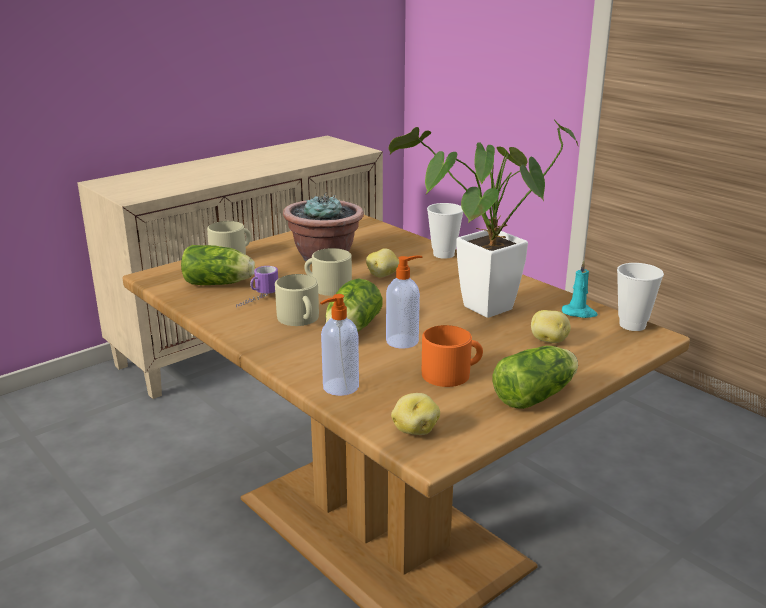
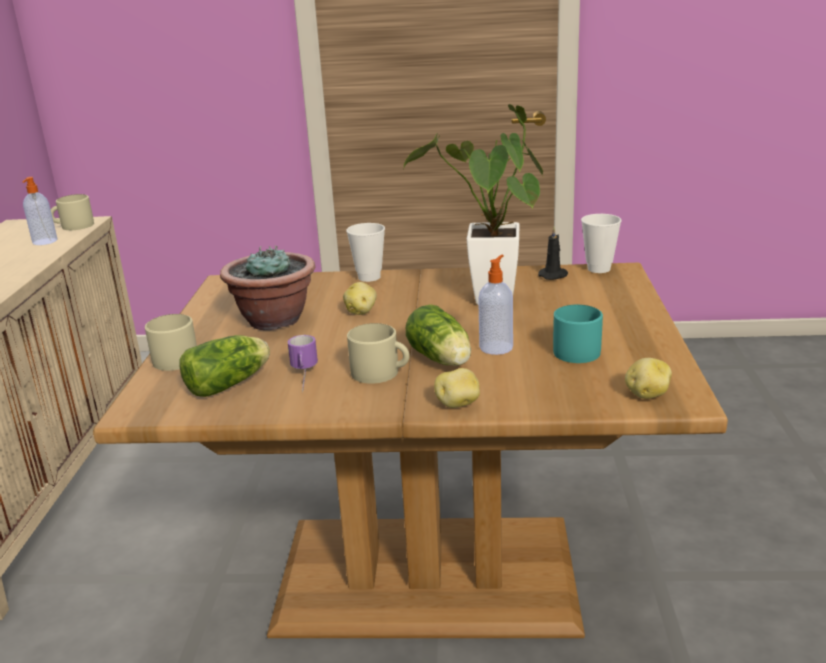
camera: 45 degrees left, 0 degrees up
beige mug [304,248,352,296] -> beige mug moved to [51,194,94,230]
soap dispenser [320,294,359,396] -> soap dispenser moved to [22,177,57,245]
orange mug [422,325,483,387] -> turquoise mug [553,305,603,363]
lettuce [493,346,578,409] -> none
potato [531,310,571,343] -> potato moved to [434,368,480,408]
turquoise candle [562,260,598,318] -> black candle [538,226,568,280]

